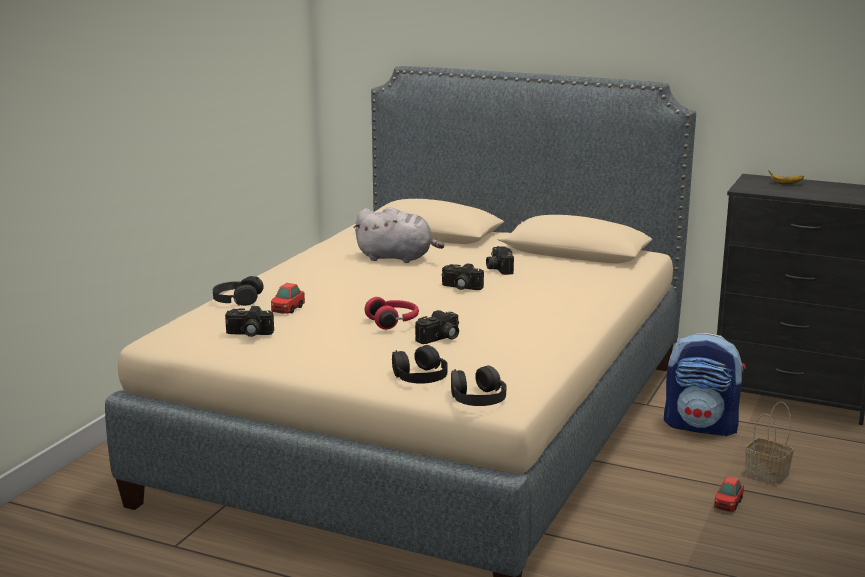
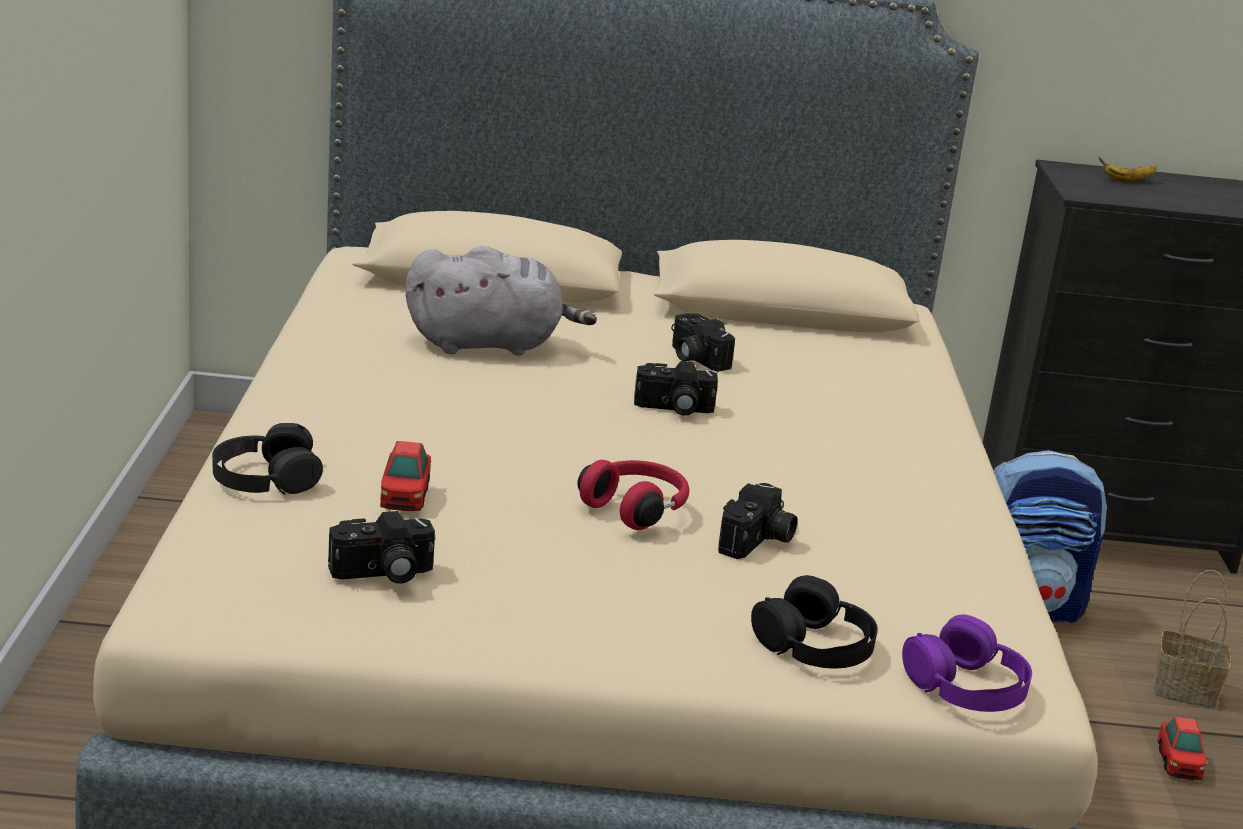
camera: 25 degrees left, 5 degrees up
black headphones [451,365,507,406] -> purple headphones [902,614,1032,712]

